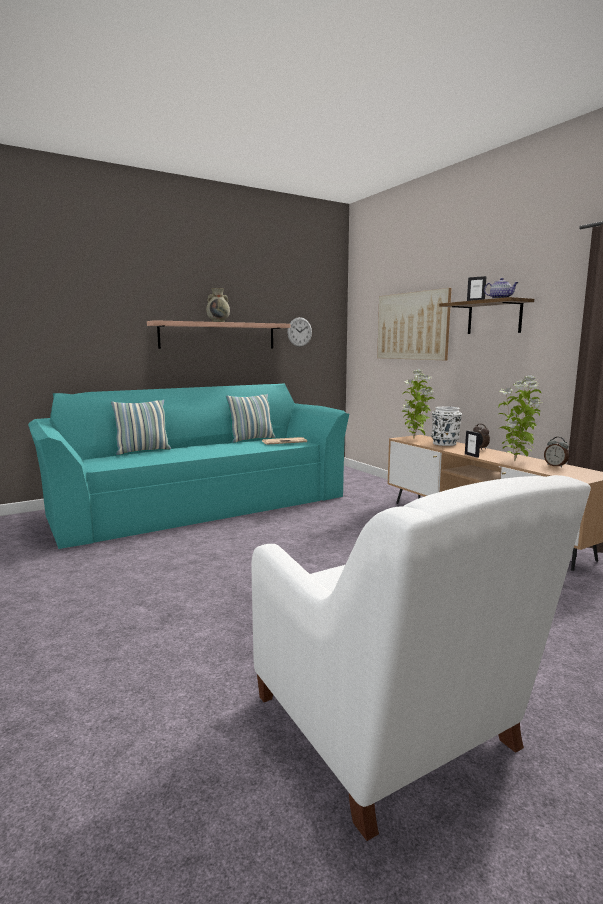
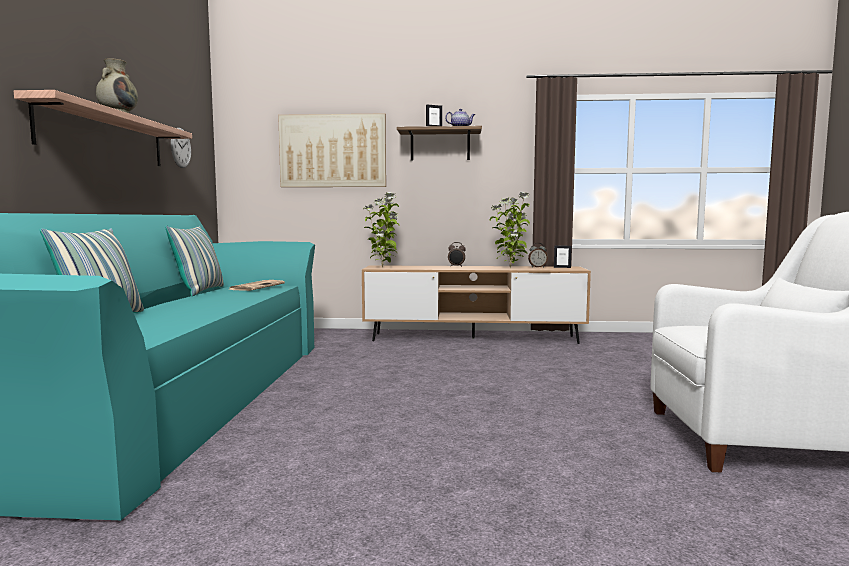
camera: 55 degrees left, 5 degrees down
white vase [431,406,462,446] -> none
picture frame [465,430,481,458] -> picture frame moved to [554,245,572,268]

